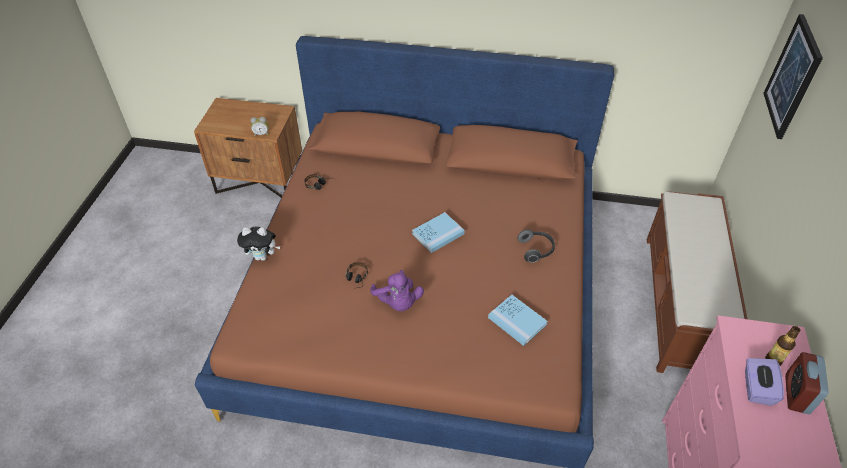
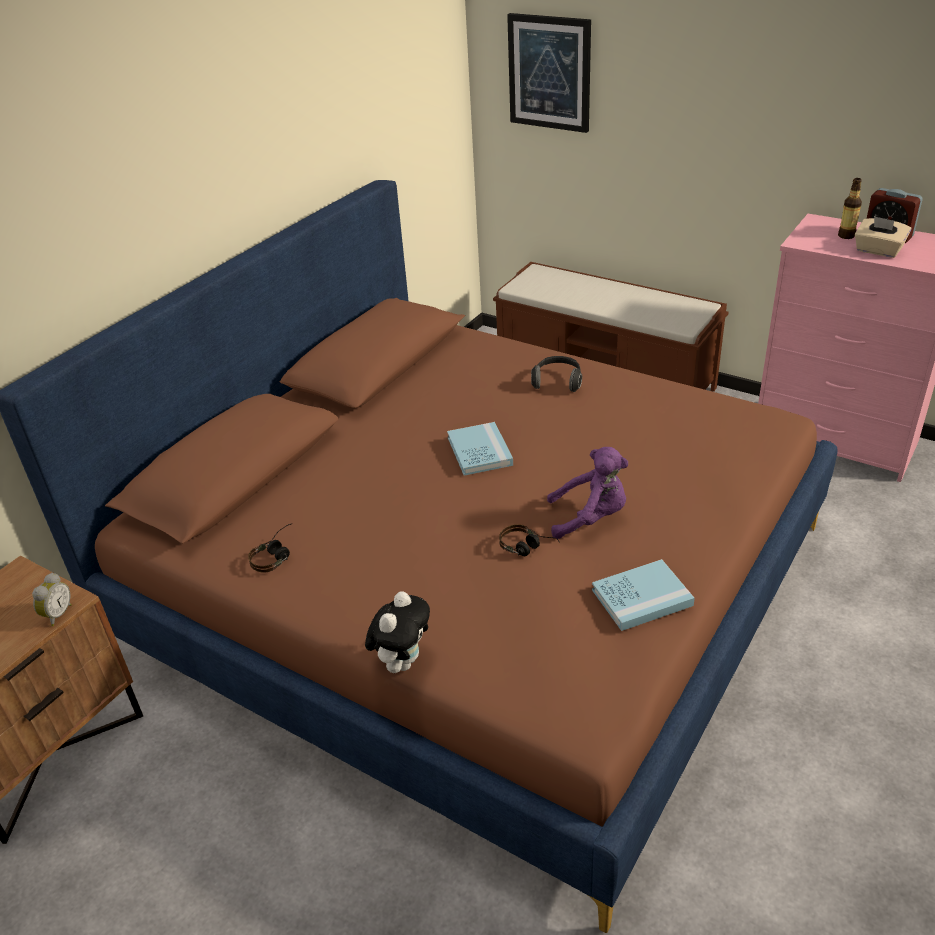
camera: 65 degrees left, 10 degrees down
blue book [488,295,548,346] -> blue book moved to [592,559,695,631]
purple tissue box [745,358,784,406] -> beige tissue box [855,216,911,258]

